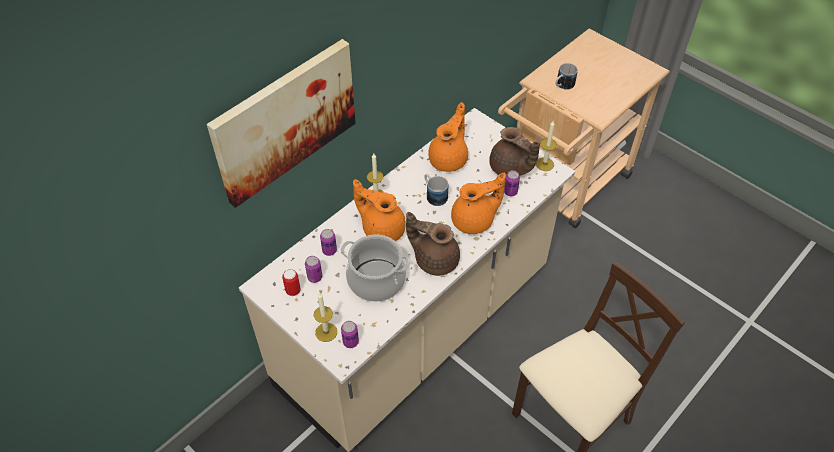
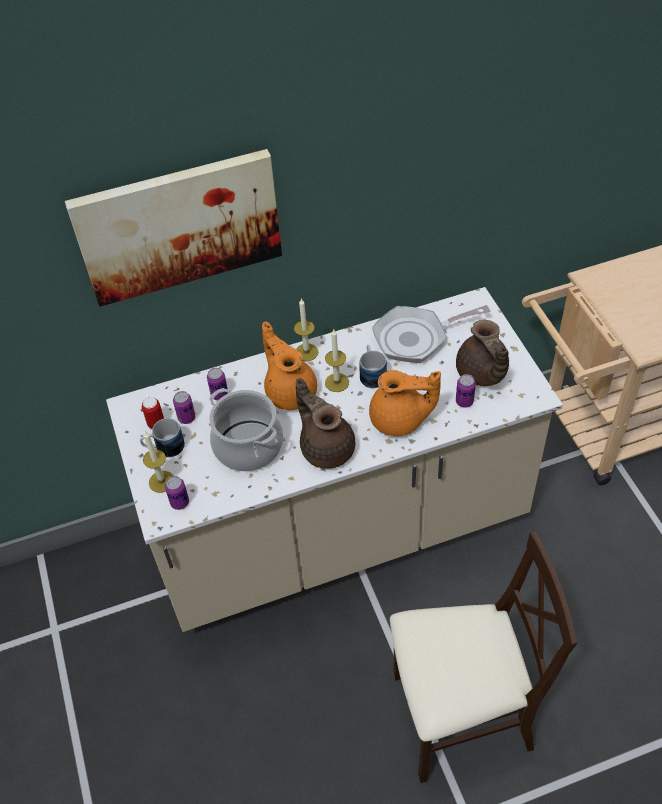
camera: 30 degrees right, 0 degrees up
orange teapot [428,102,468,172] -> frying pan [372,305,490,363]
candle [536,121,557,171] -> candle moved to [325,330,349,392]
mug [556,63,578,90] -> mug moved to [140,418,185,457]

